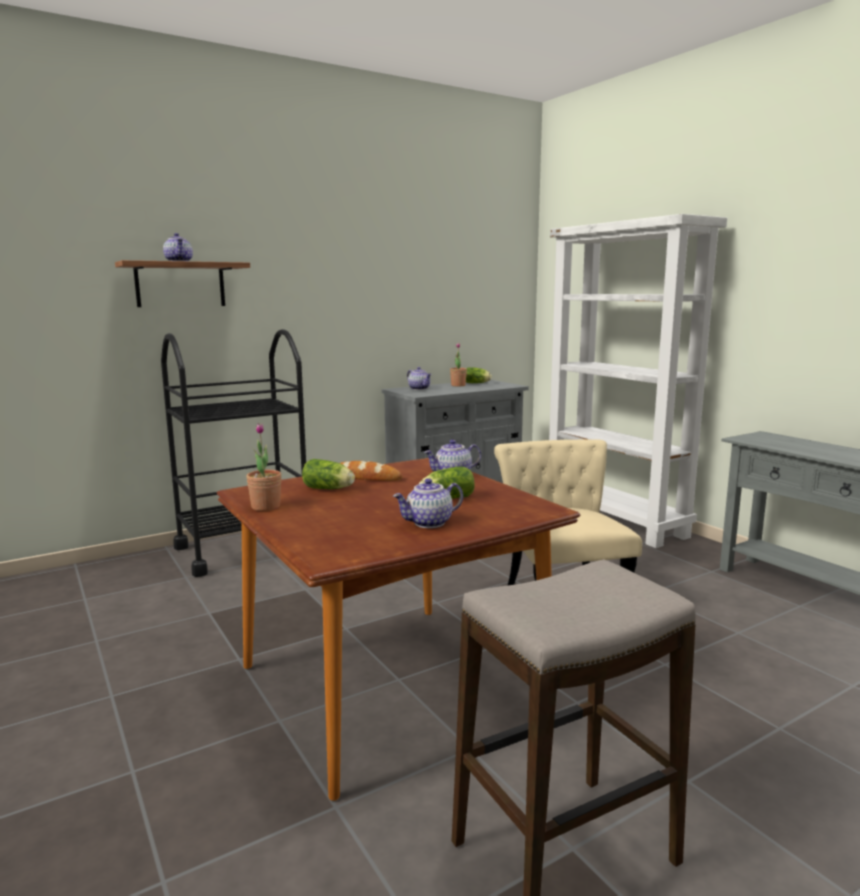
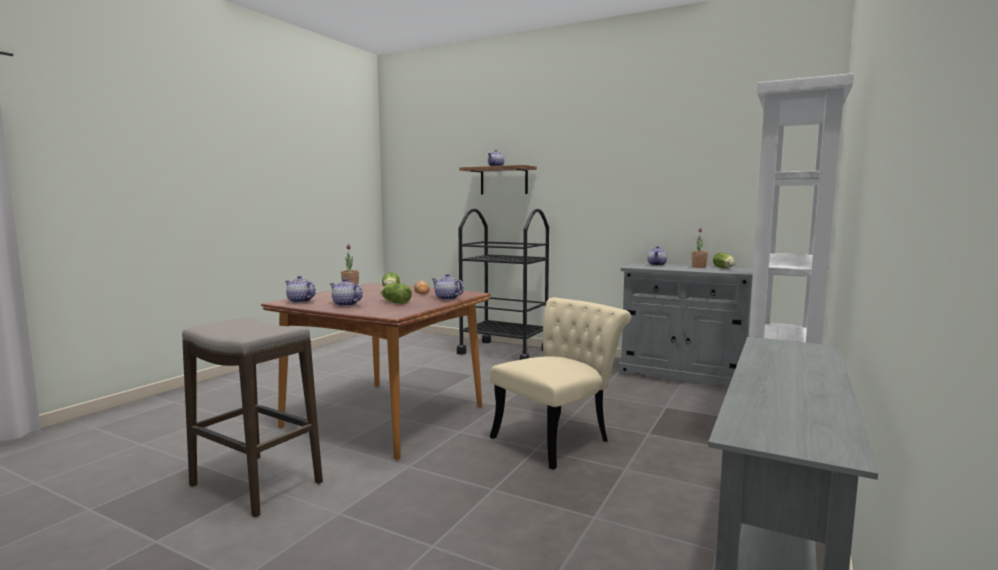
camera: 60 degrees right, 5 degrees down
none -> teapot [285,276,316,303]

